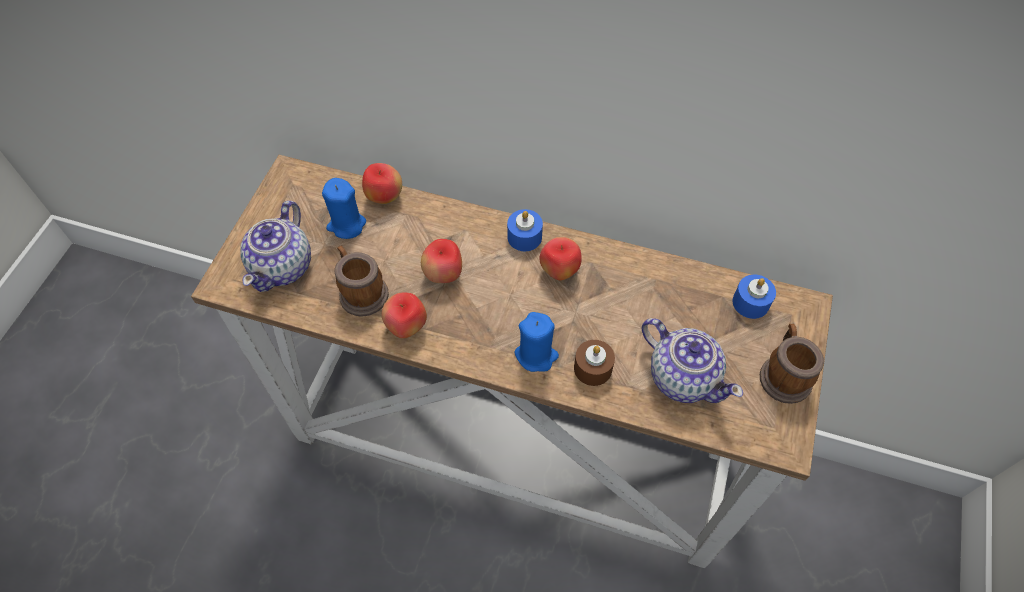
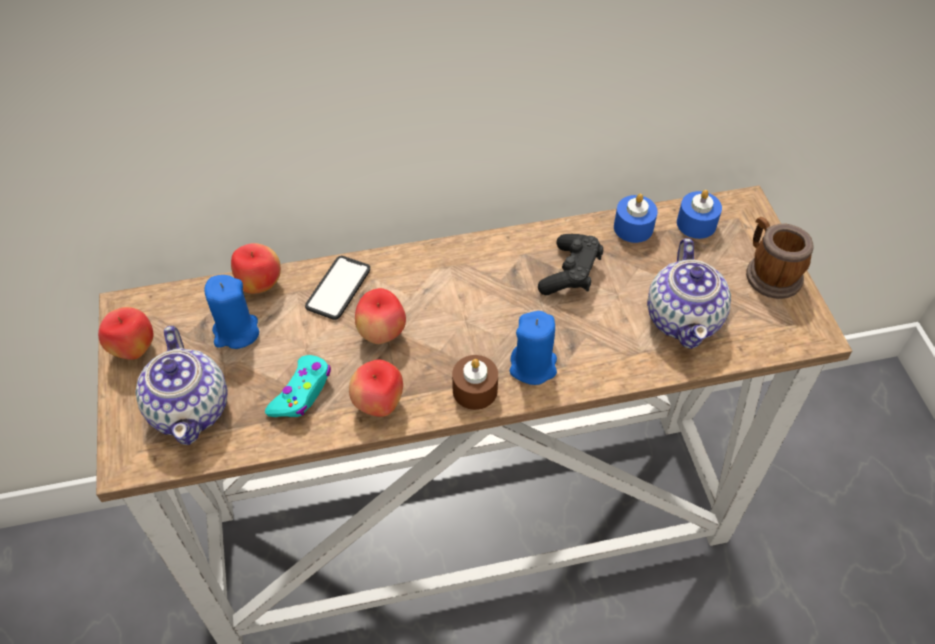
camera: 30 degrees left, 5 degrees down
mug [334,246,389,317] -> turquoise game controller [265,355,331,417]
blue candle [507,209,543,251] -> blue candle moved to [614,194,658,243]
apple [539,237,582,281] -> apple moved to [98,307,153,360]
brown candle [574,340,615,386] -> brown candle moved to [452,355,498,410]
teapot [642,318,743,403] -> teapot turned 75 degrees clockwise [647,238,731,349]
none -> phone [305,256,370,320]
none -> black game controller [538,234,603,295]

